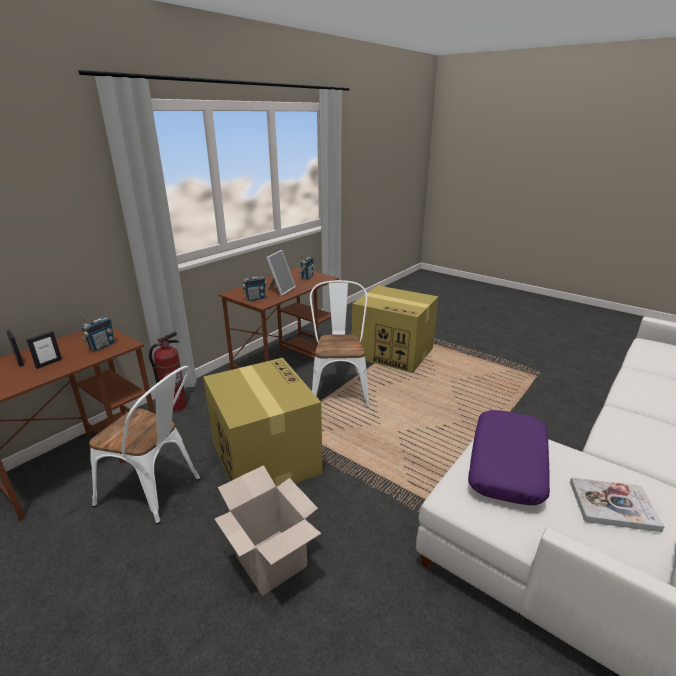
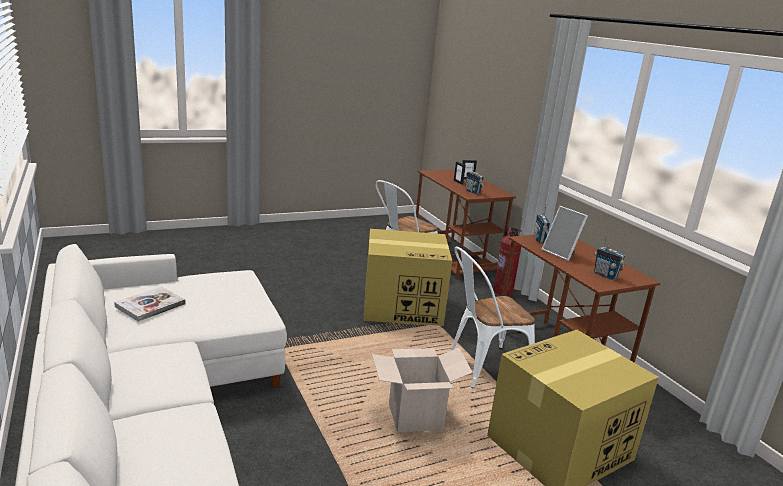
camera: 115 degrees right, 5 degrees down
cardboard box [215,465,321,596] -> cardboard box moved to [372,348,473,432]
white chair [310,280,370,407] -> white chair turned 135 degrees clockwise [450,246,535,388]
purple pillow [468,410,550,505] -> none

